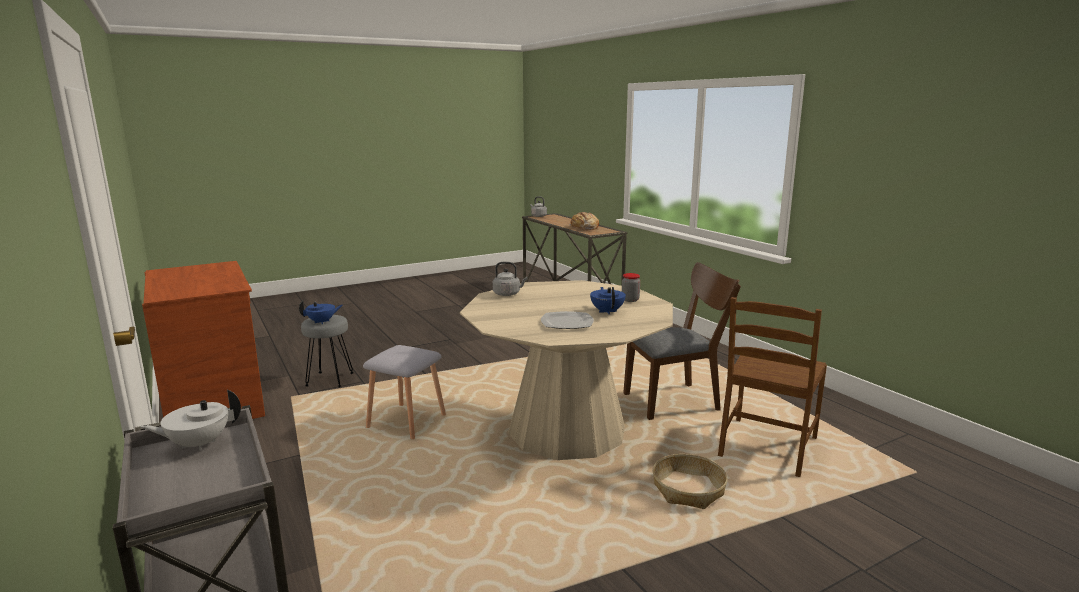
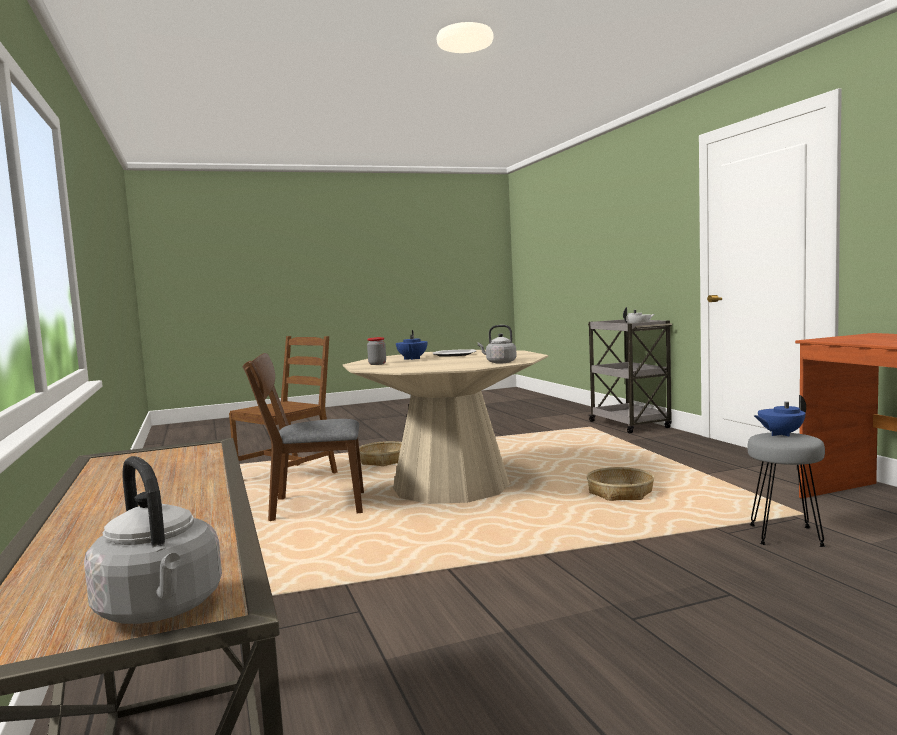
camera: 170 degrees left, 10 degrees down
grey stool [363,345,446,439] -> basket [587,467,654,501]
bread [569,212,599,230] -> none

